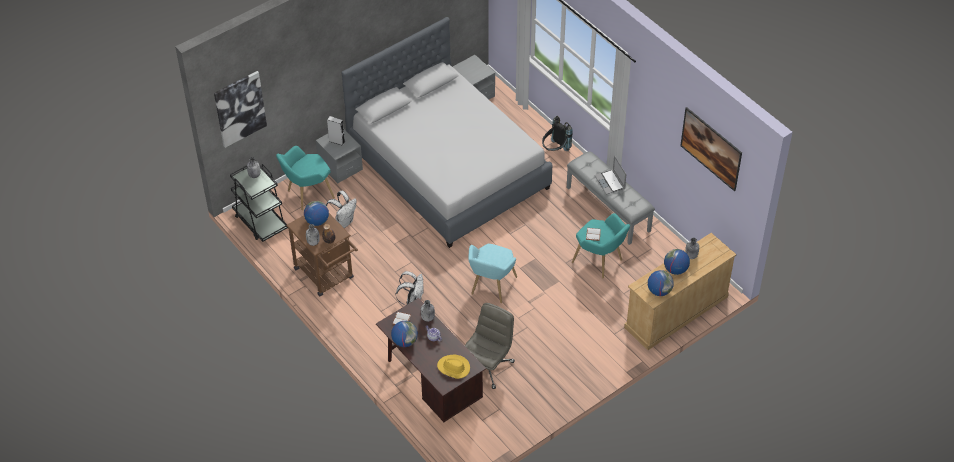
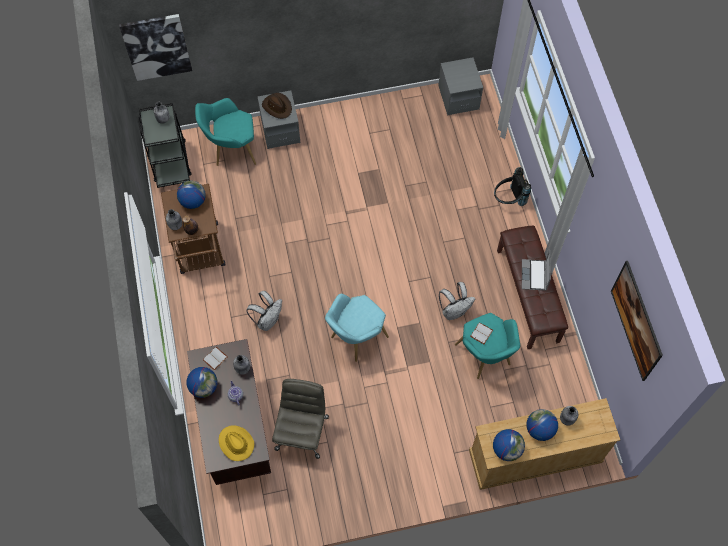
camera: 25 degrees right, 15 degrees up
white backpack [326,191,357,228] -> white backpack moved to [439,282,475,320]
grey speaker [327,116,345,146] -> brown hat [262,93,292,119]
grey bed [342,17,553,248] -> none
grey office chair [464,303,515,389] -> grey office chair turned 45 degrees counterclockwise [272,379,329,459]
grey bench [567,151,655,245] -> brown bench [497,226,568,349]

